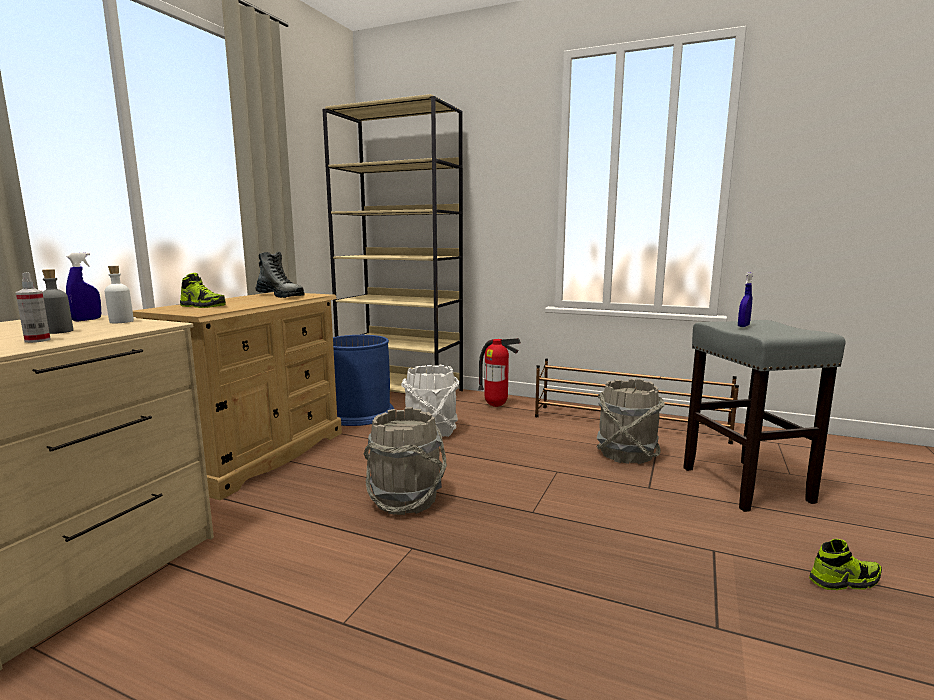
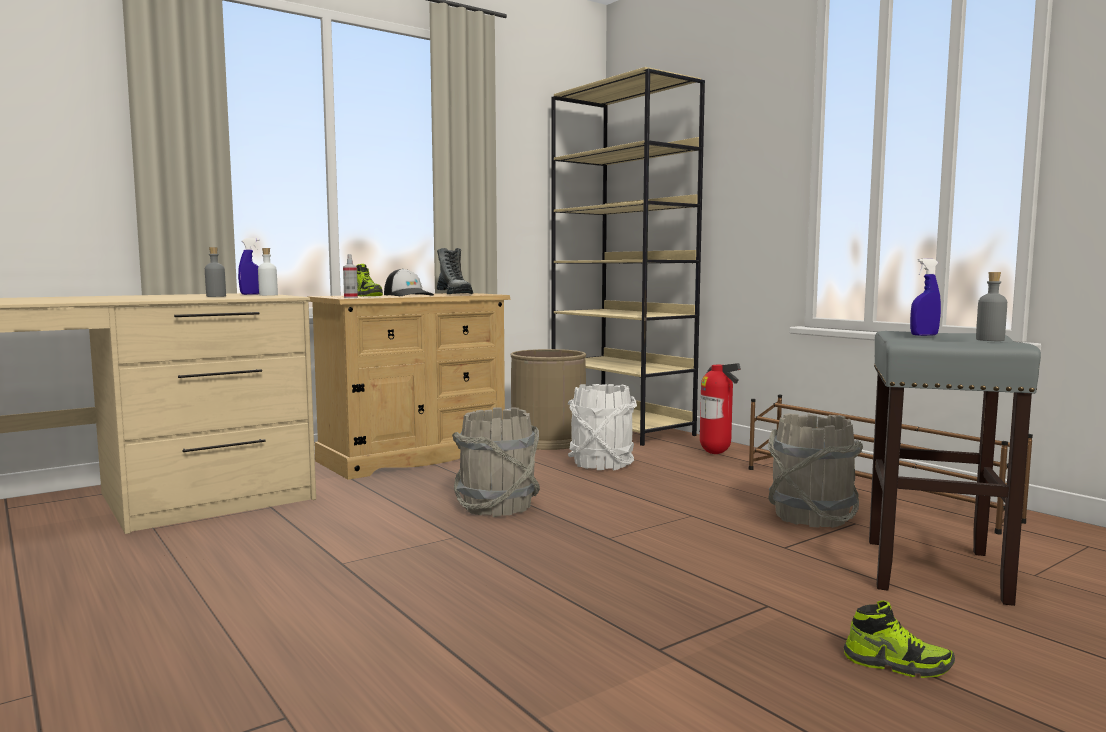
camera: 30 degrees right, 5 degrees down
spray bottle [16,273,51,343] -> spray bottle moved to [343,254,358,298]
blue trash can [333,335,394,426] -> brown trash can [510,349,586,450]
none -> cap [384,269,434,296]
none -> grey bottle [976,272,1007,341]

